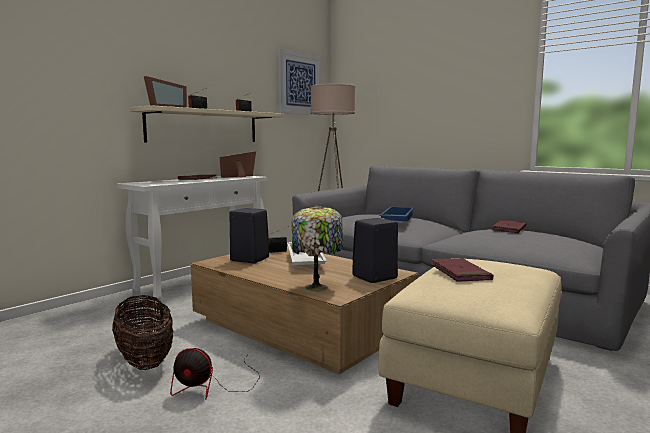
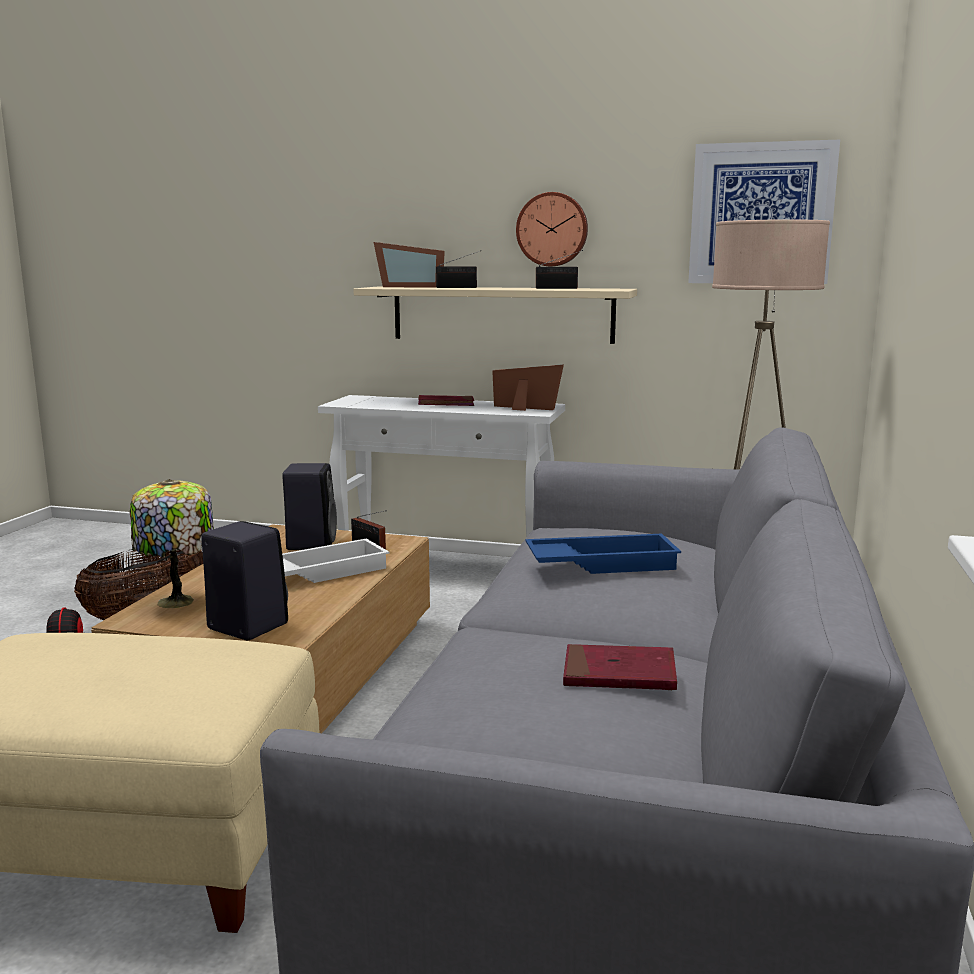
camera: 65 degrees right, 5 degrees up
red book [431,258,493,282] -> none
none -> wall clock [516,192,588,266]

